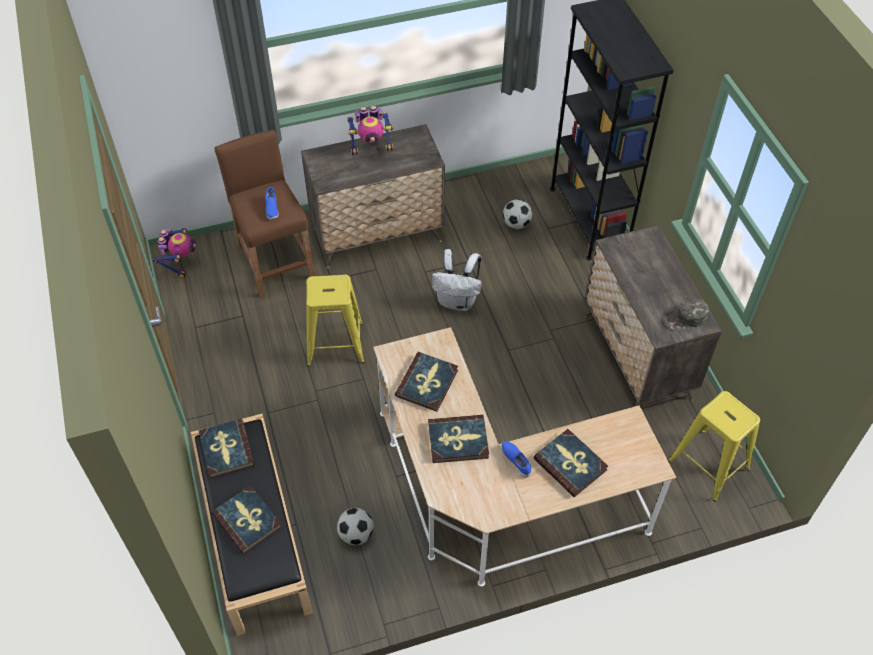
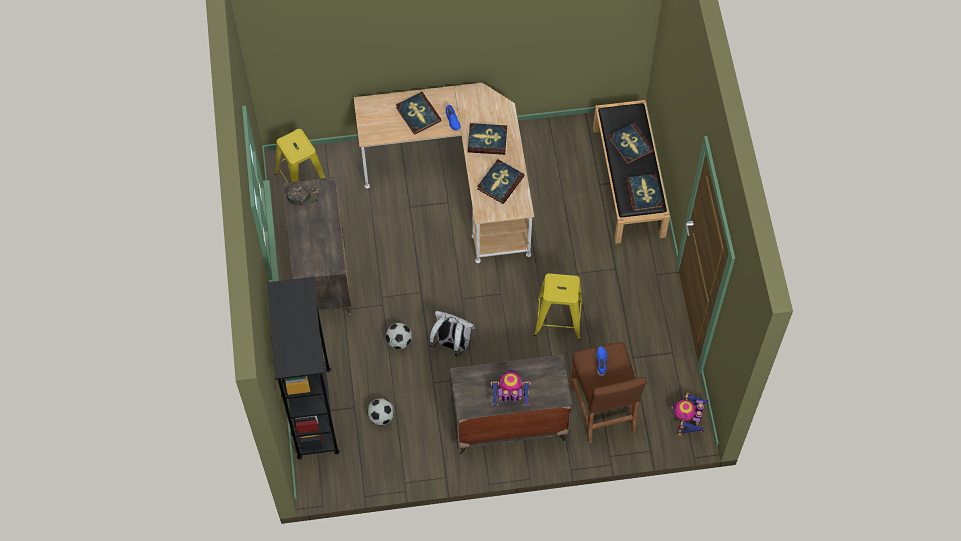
camera: 170 degrees left, 10 degrees up
football [337,508,374,545] -> football moved to [386,323,412,349]

